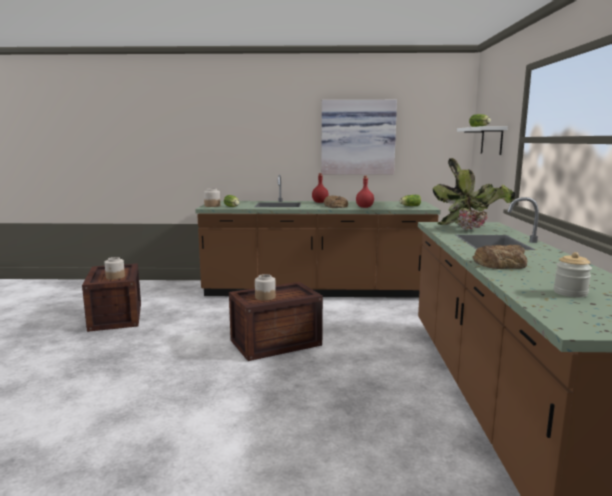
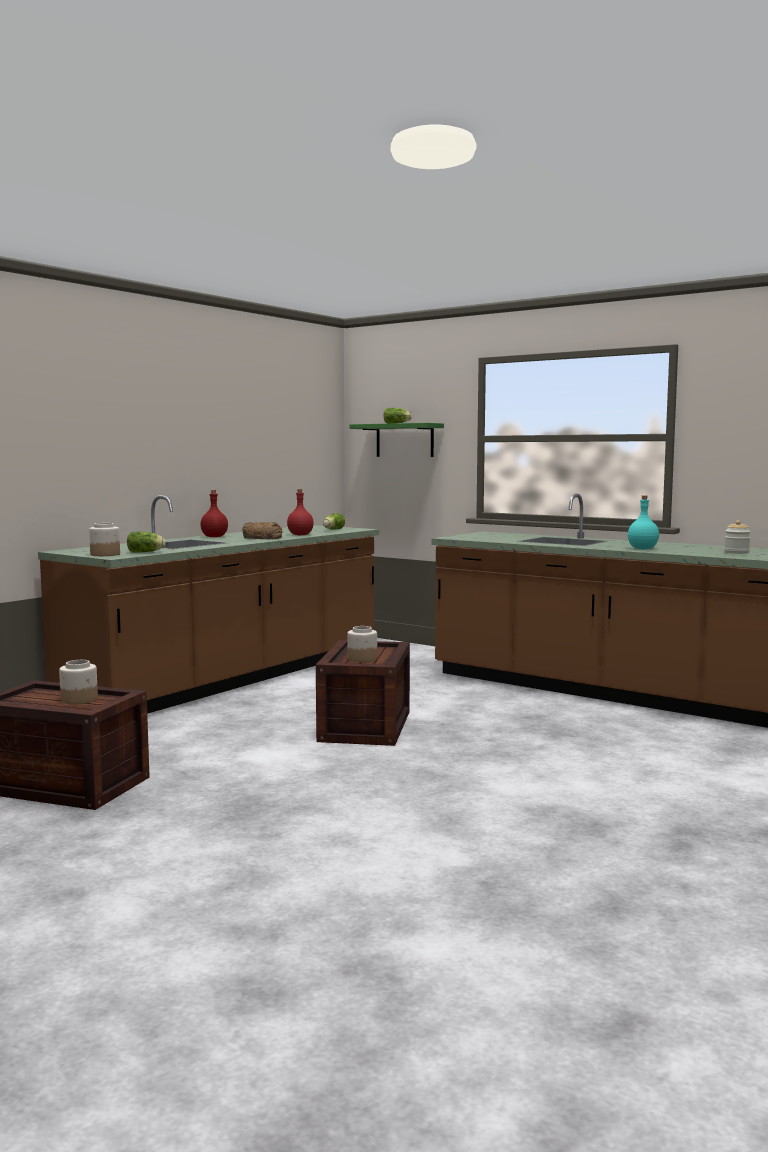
camera: 55 degrees left, 5 degrees down
picture [321,100,397,175] -> none
potted plant [433,158,515,230] -> none
white shelf [457,126,508,155] -> green shelf [350,423,444,457]
bread [472,245,527,269] -> turquoise bottle [628,495,659,549]

